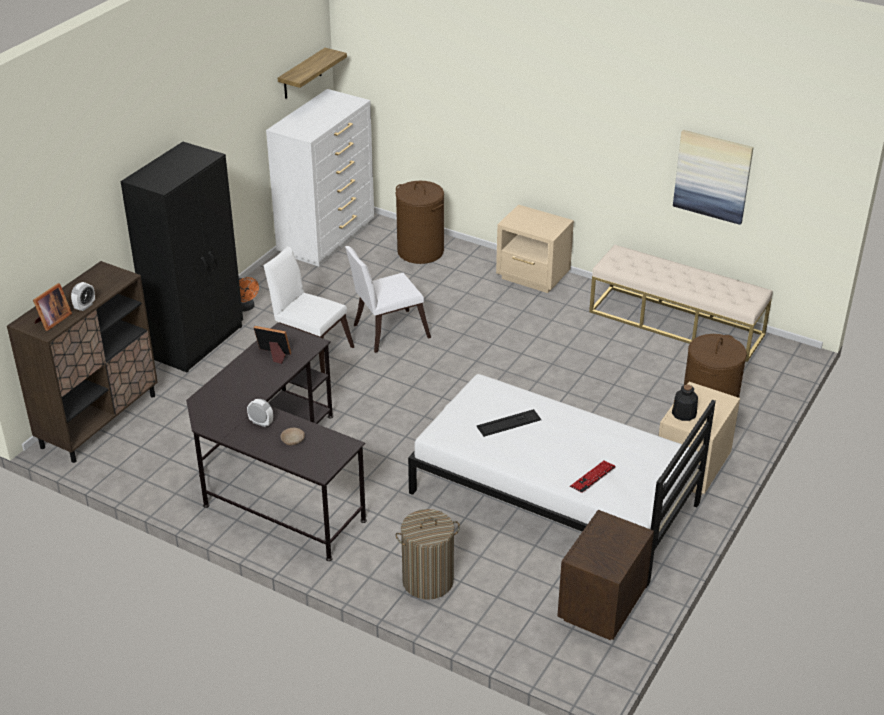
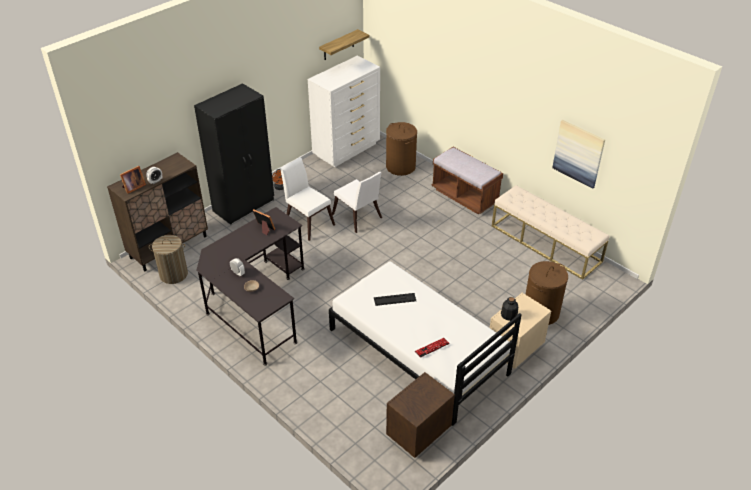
camera: 15 degrees right, 5 degrees up
white chair [345,246,431,353] -> white chair turned 120 degrees counterclockwise [332,172,382,233]
laundry basket [395,509,460,600] -> laundry basket moved to [149,235,188,284]
beige nightstand [496,205,574,293] -> brown bench [431,147,503,214]

